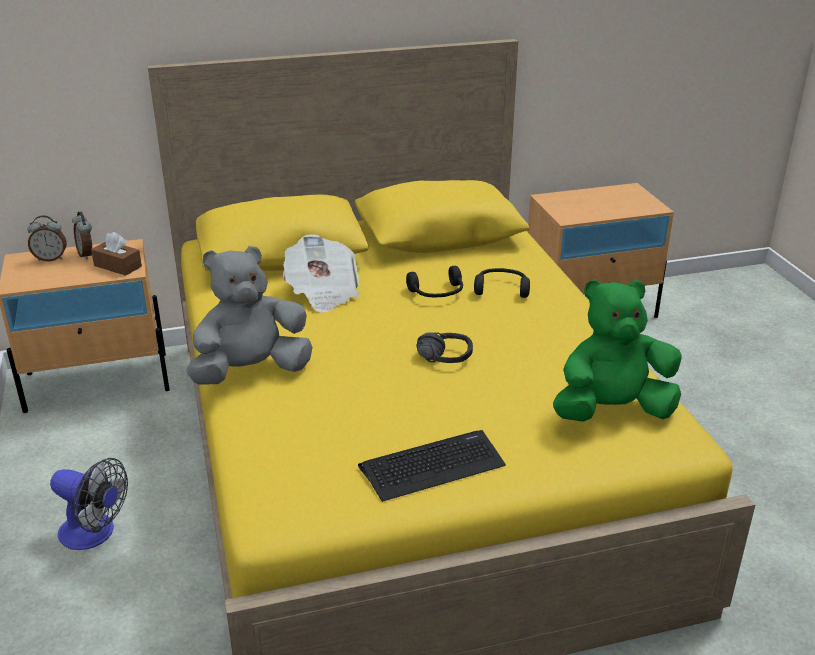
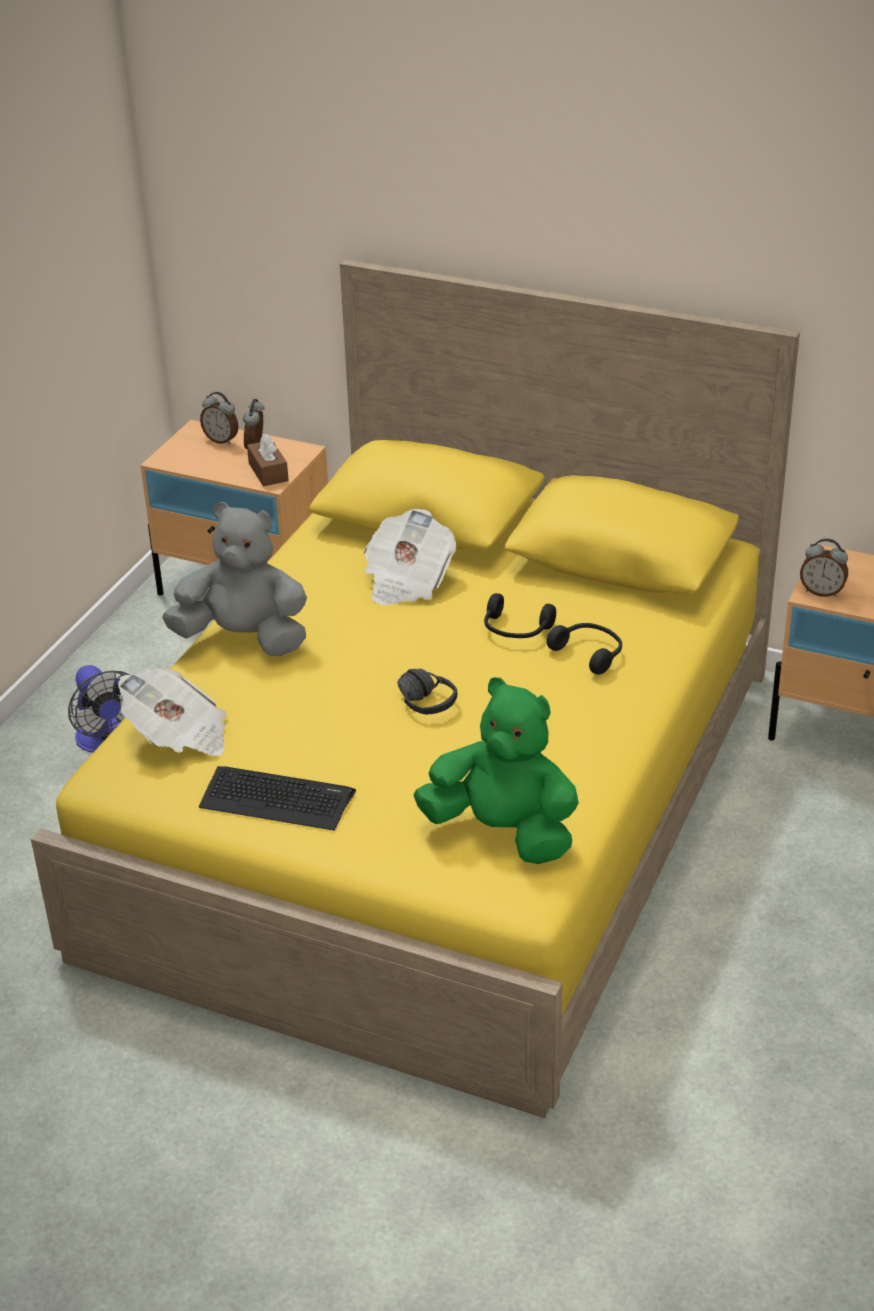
camera: 40 degrees right, 5 degrees up
none -> newspaper [118,668,226,756]
none -> alarm clock [800,538,848,597]

